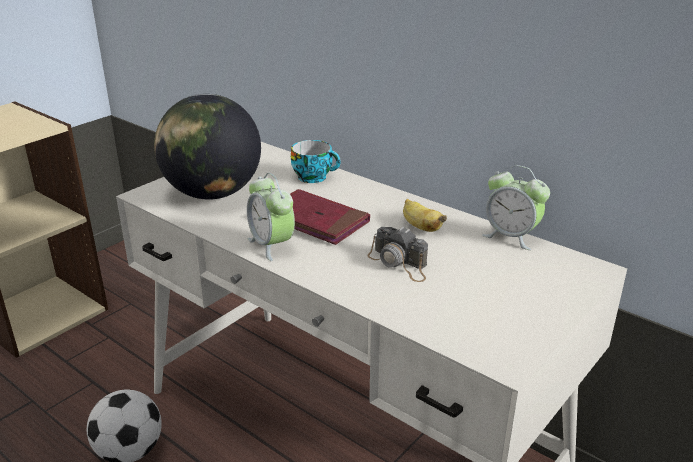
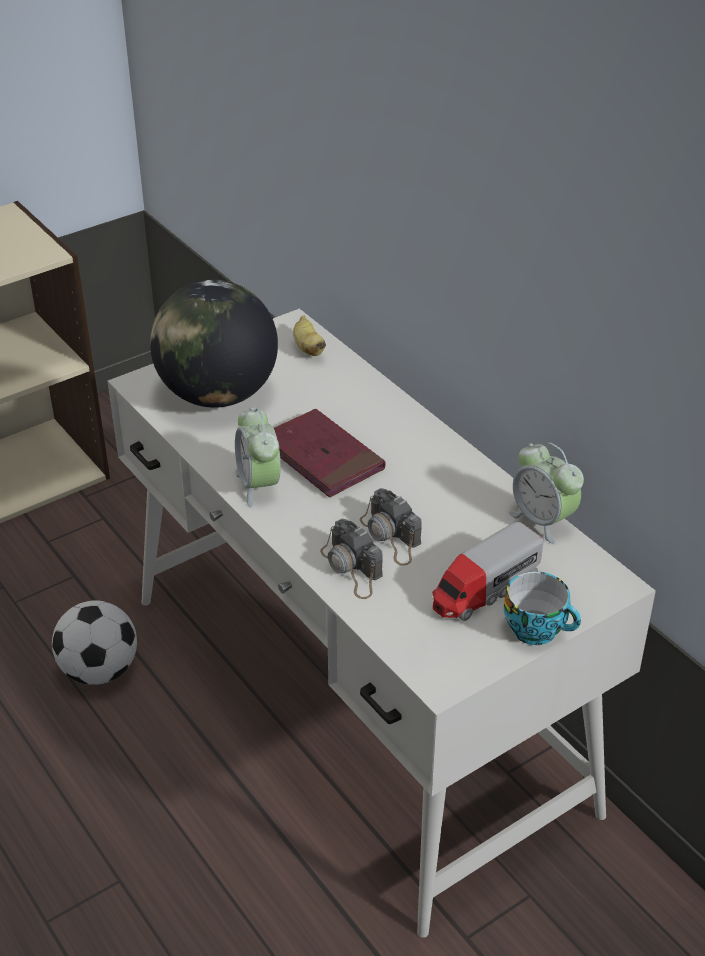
camera: 15 degrees right, 10 degrees up
cup [291,140,341,183] -> cup moved to [504,571,581,645]
banana [403,199,447,232] -> banana moved to [293,316,326,356]
none -> camera [320,519,383,599]
none -> toy truck [432,522,544,621]

